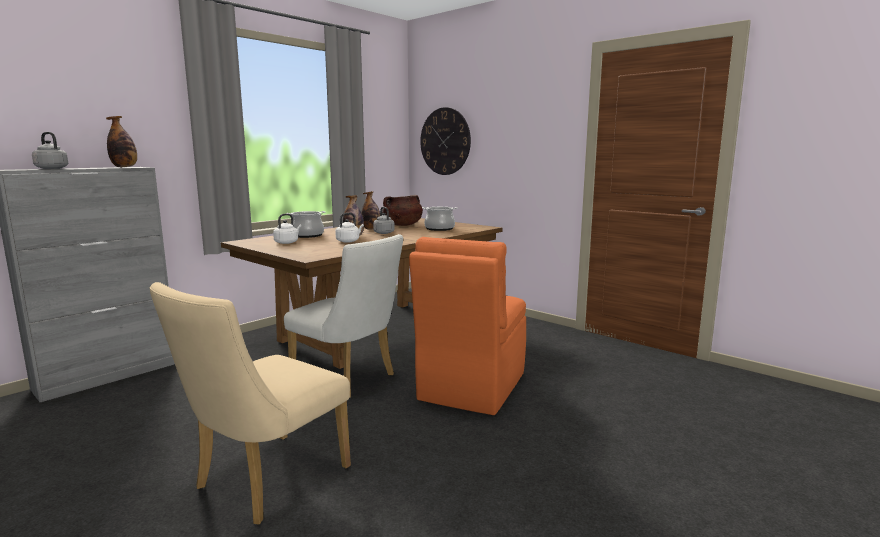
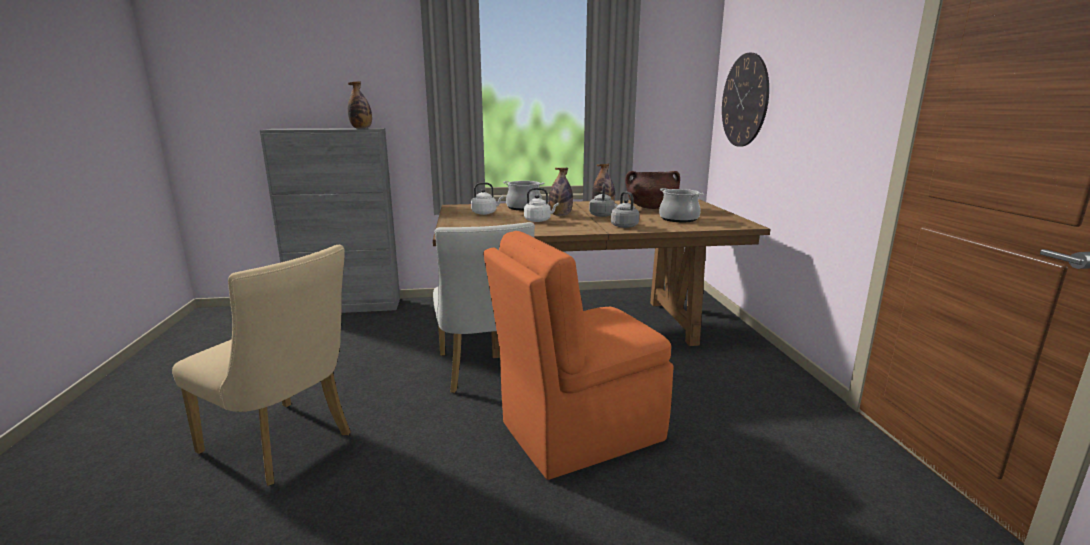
camera: 40 degrees right, 5 degrees up
grey kettle [32,132,68,169] -> grey kettle moved to [611,191,639,228]
beige chair [150,282,351,525] -> beige chair turned 135 degrees counterclockwise [172,245,351,486]

